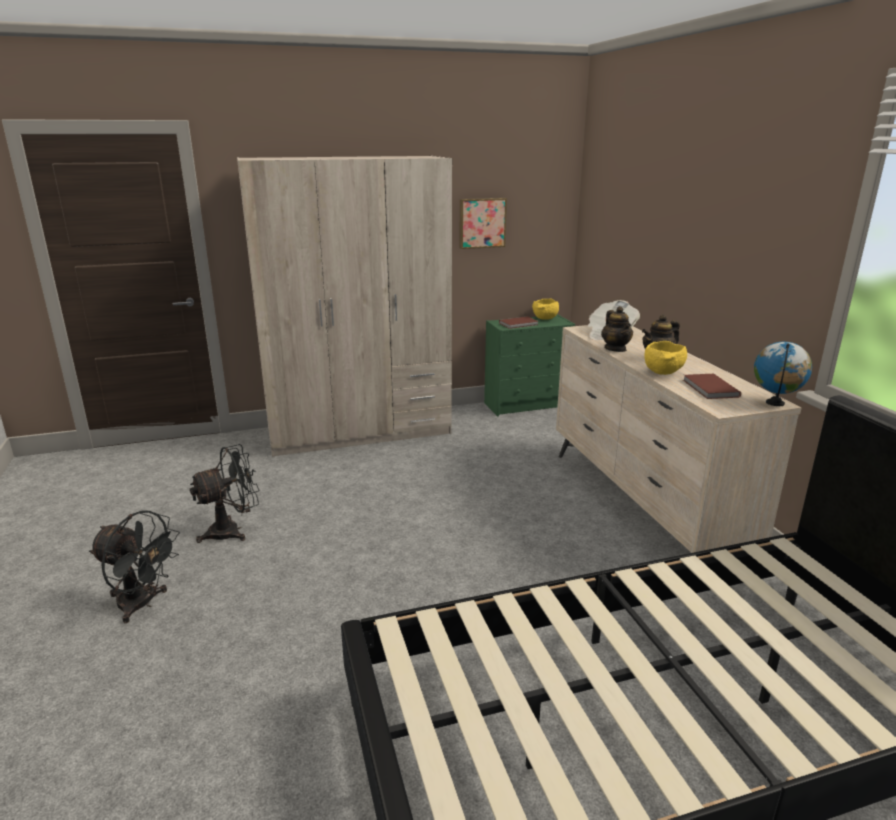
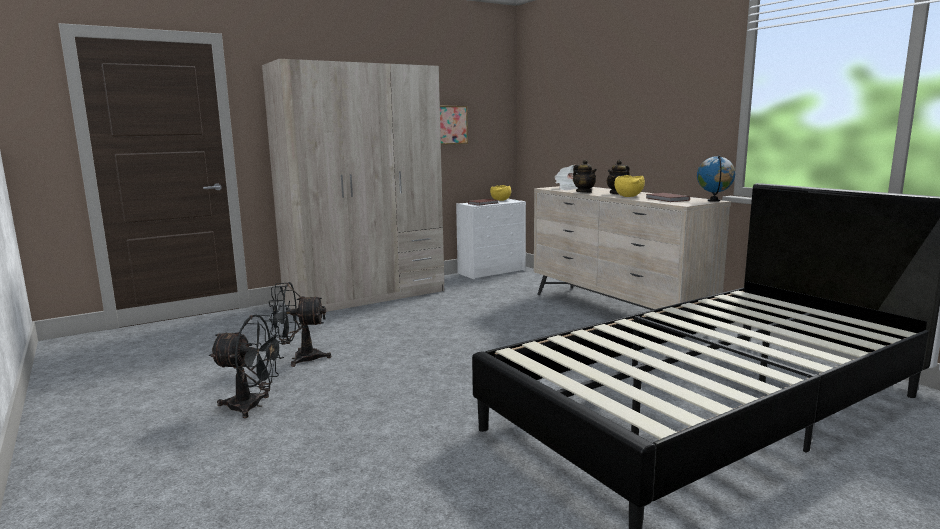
camera: 15 degrees left, 10 degrees down
black fan [190,444,259,543] -> black fan turned 135 degrees counterclockwise [269,282,331,367]
green dresser [484,315,575,417] -> white dresser [456,199,526,279]

